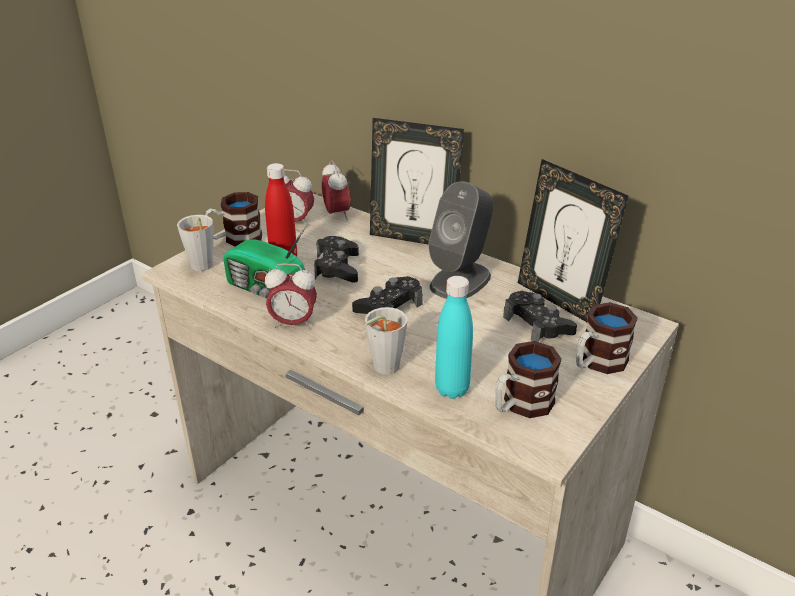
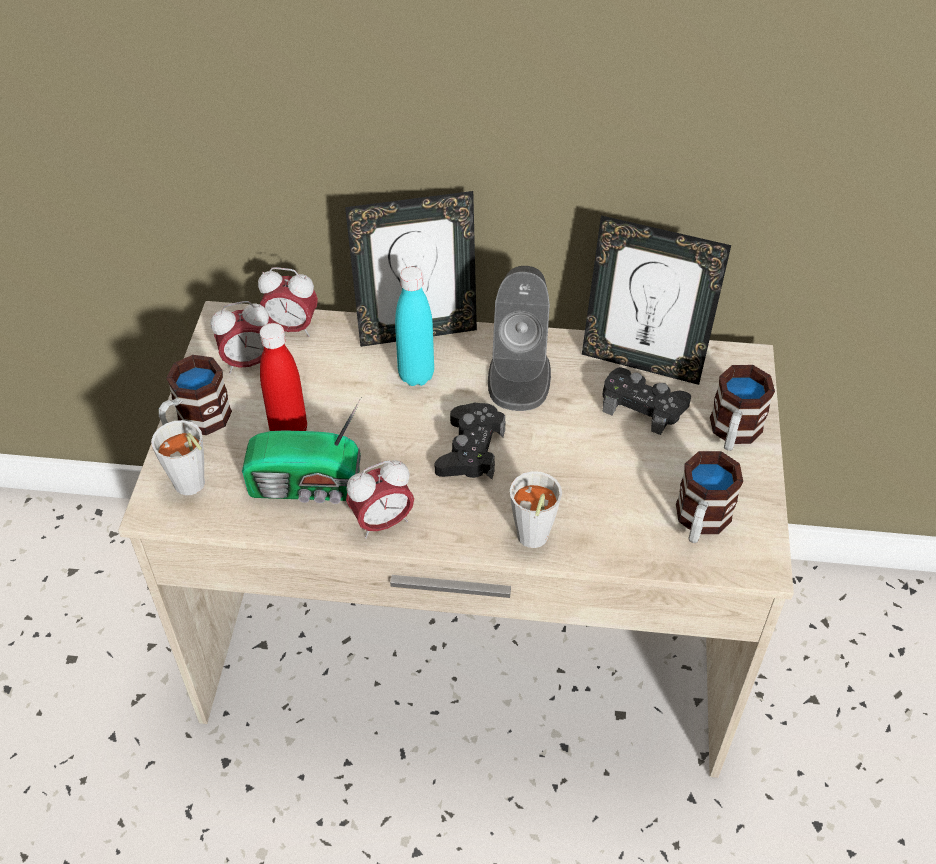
camera: 30 degrees left, 15 degrees up
black game controller [314,236,359,282] -> none
alarm clock [322,160,351,220] -> alarm clock turned 150 degrees clockwise [258,267,318,337]
turquoise bottle [435,276,473,399] -> turquoise bottle moved to [395,267,434,386]

